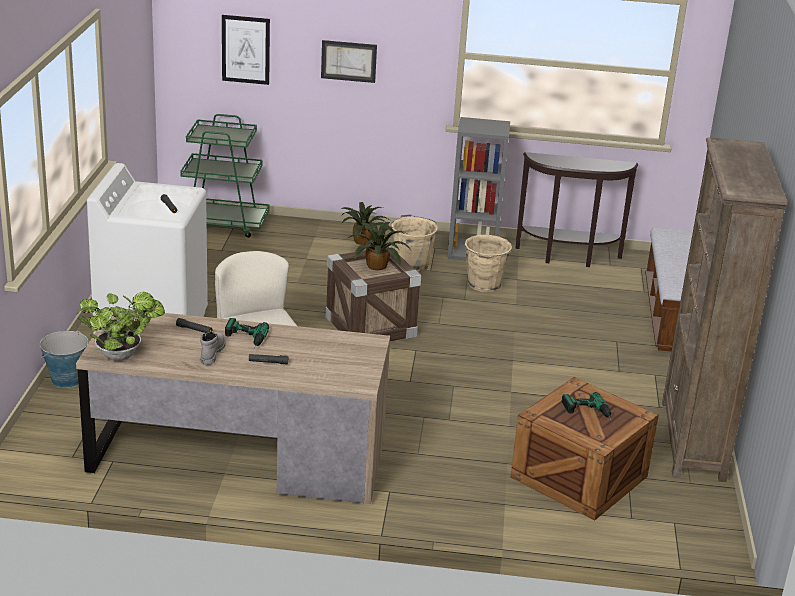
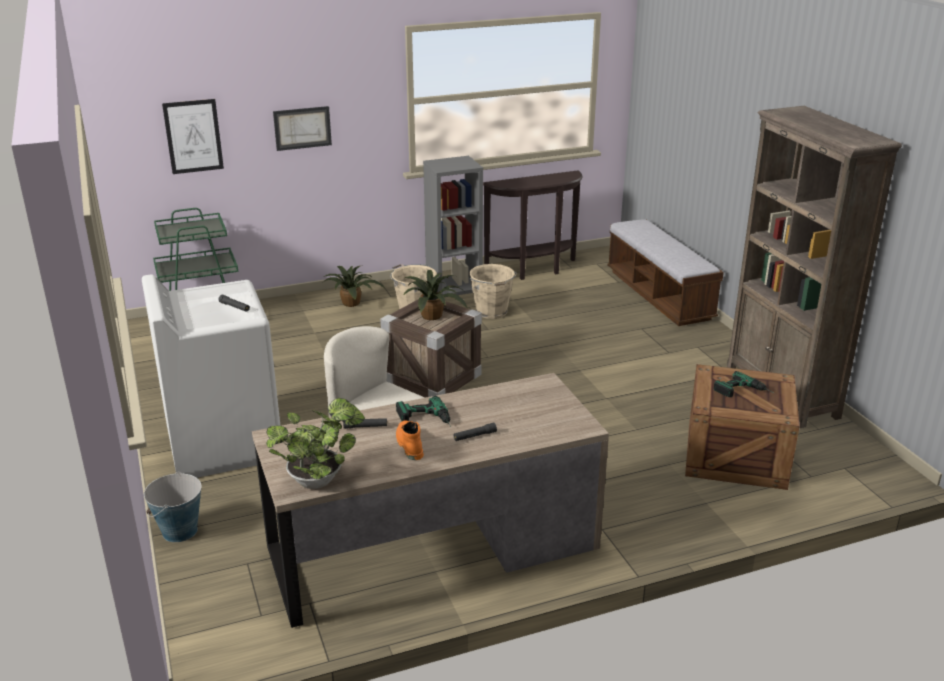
camera: 25 degrees left, 0 degrees up
grey boot [200,331,226,365] -> orange boot [396,420,424,460]

